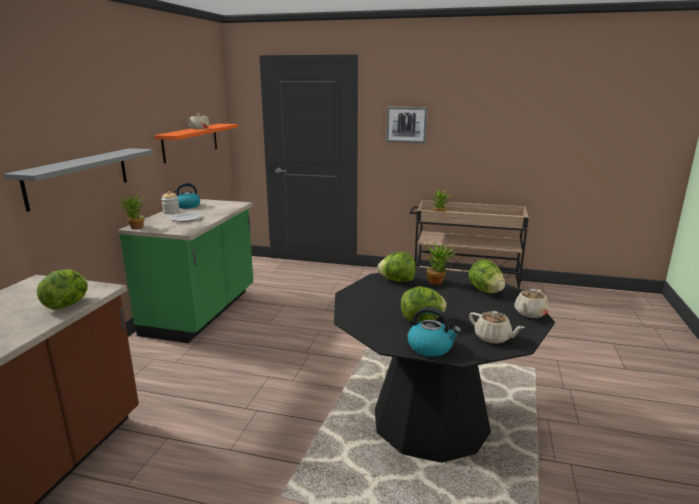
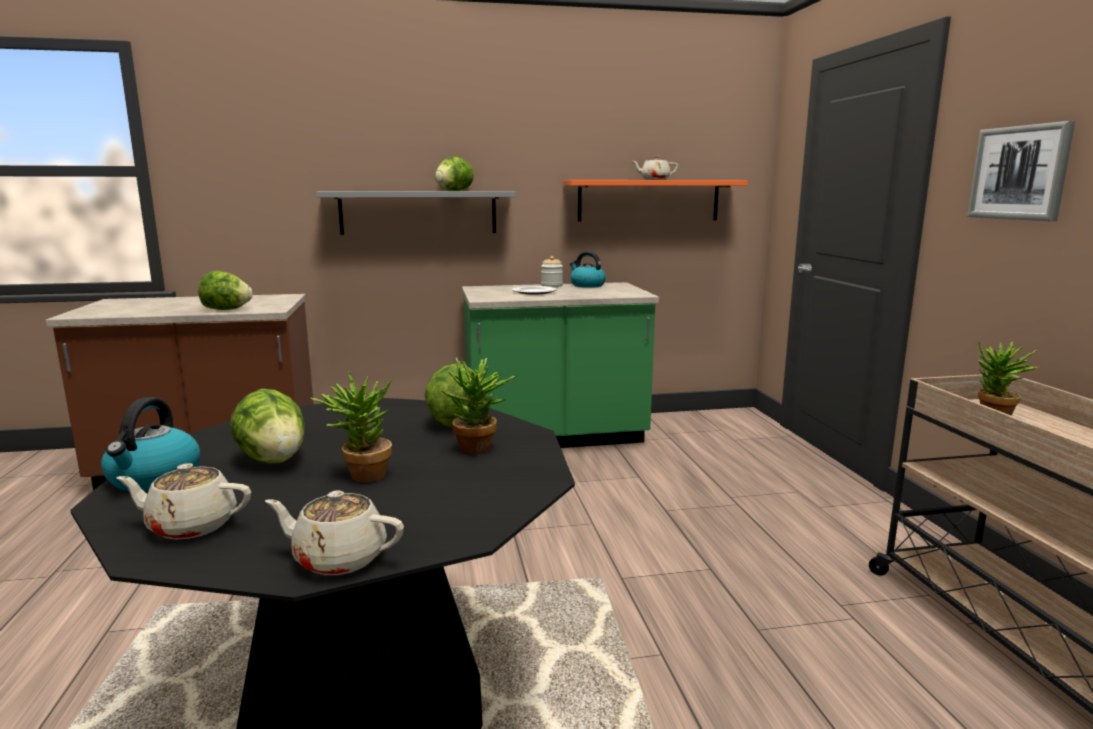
camera: 65 degrees right, 5 degrees down
potted plant [118,194,145,229] -> potted plant moved to [310,371,392,482]
lettuce [468,260,505,294] -> lettuce moved to [435,157,474,191]
beige teapot [469,311,525,344] -> beige teapot turned 75 degrees clockwise [116,463,251,540]

